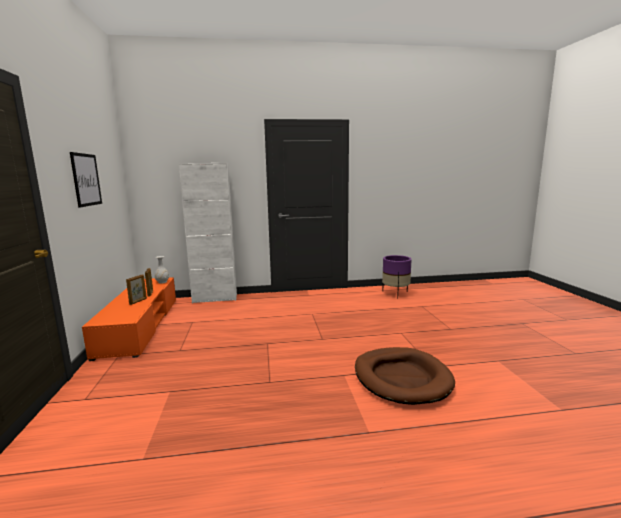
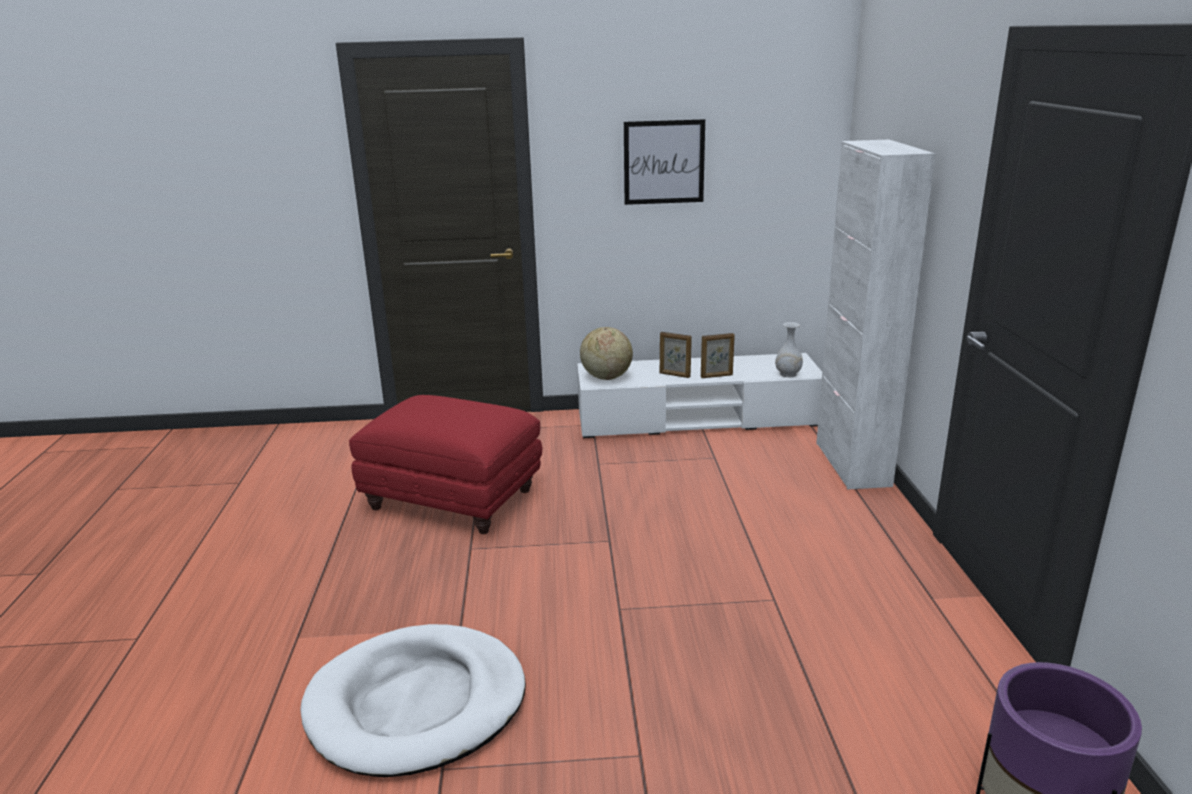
camera: 95 degrees right, 10 degrees up
orange tv stand [82,277,176,361] -> white tv stand [577,353,822,438]
brown dog bed [355,347,455,405] -> white dog bed [300,624,526,777]
none -> red ottoman [349,395,543,534]
none -> globe [580,327,633,380]

